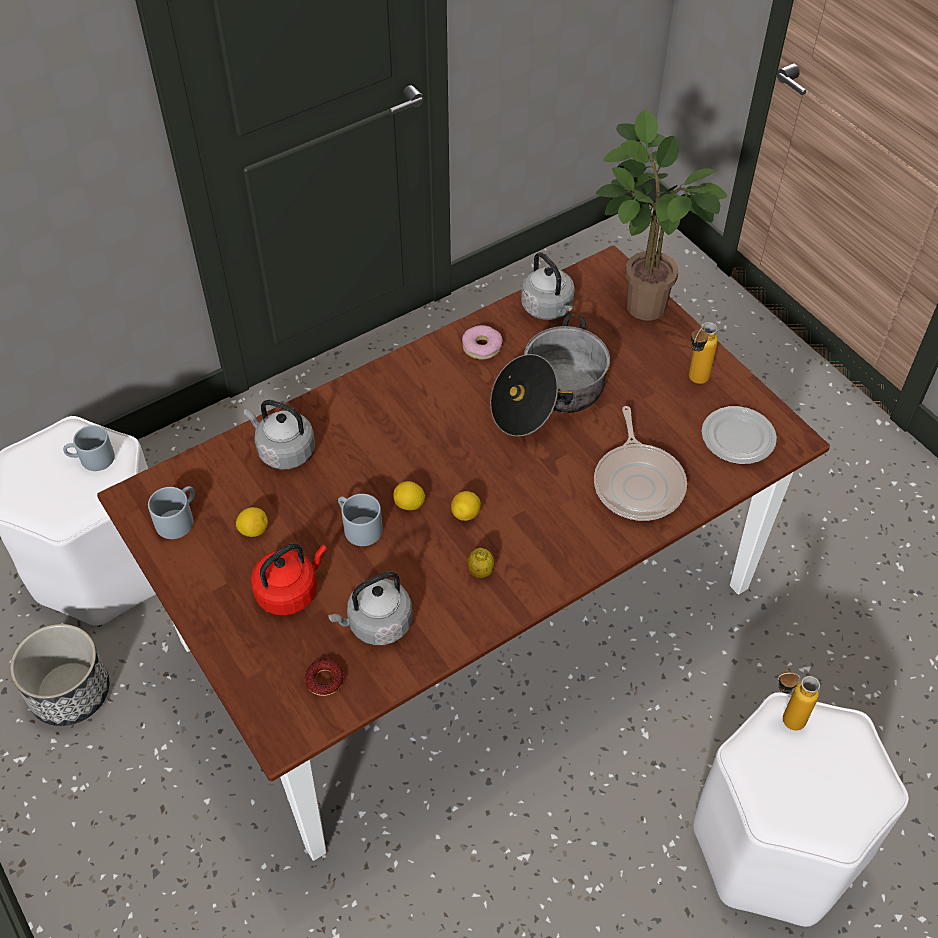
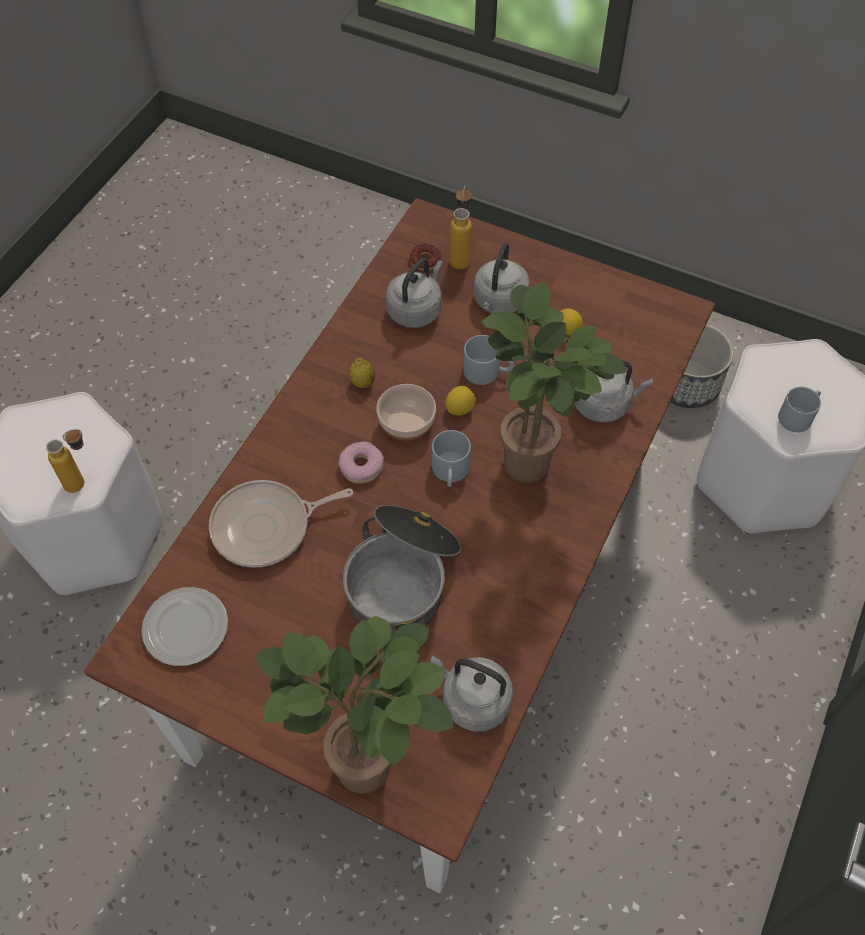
camera: 150 degrees right, 5 degrees up
grey mug [148,486,195,539] -> grey mug moved to [432,430,471,487]
red kettle [251,543,327,615] -> grey kettle [474,242,530,314]
lemon [451,491,481,521] -> bowl [376,384,436,441]
donut [462,325,503,360] -> donut moved to [339,442,384,484]
frying pan [594,406,687,521] -> frying pan turned 75 degrees counterclockwise [209,480,353,568]
bottle [689,322,718,384] -> bottle moved to [450,185,472,270]
none -> potted plant [482,282,627,483]

